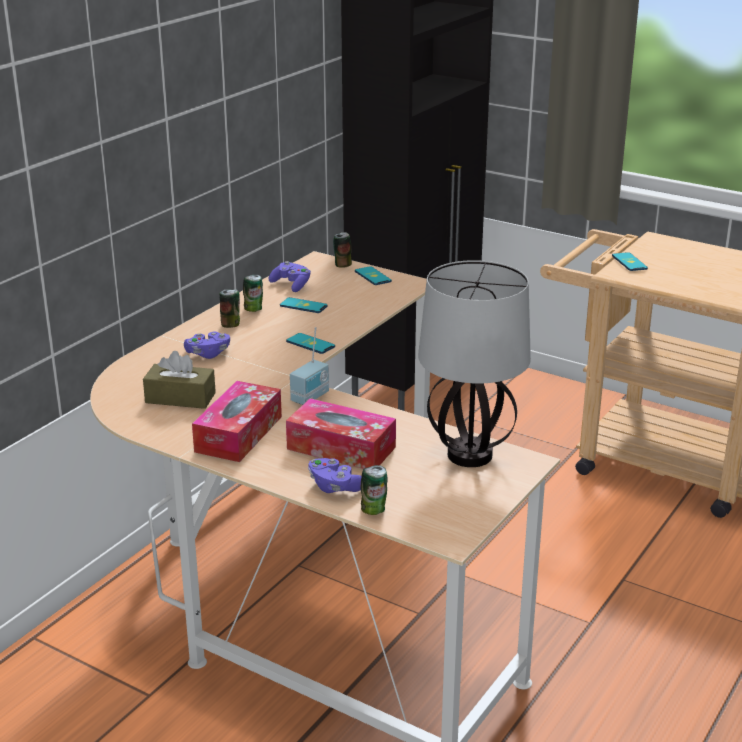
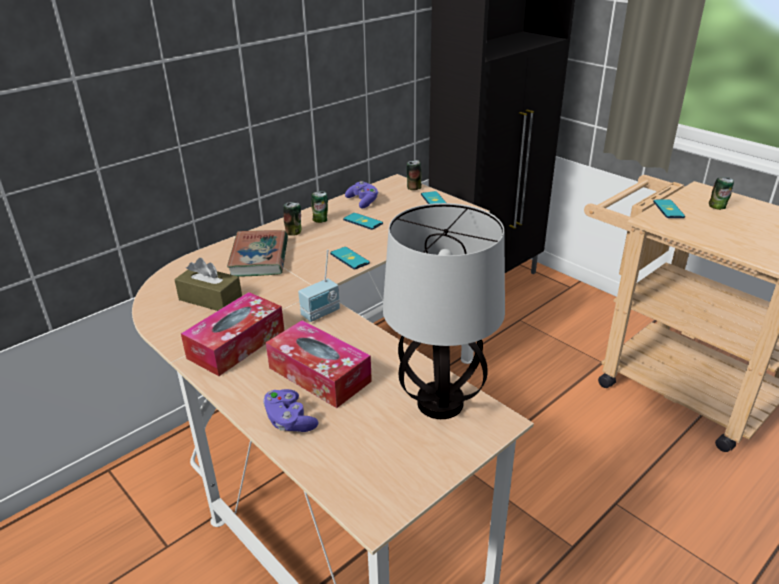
camera: 15 degrees right, 5 degrees up
purple game controller [184,332,230,359] -> book [227,230,288,277]
can [361,465,388,515] -> can moved to [709,177,734,210]

